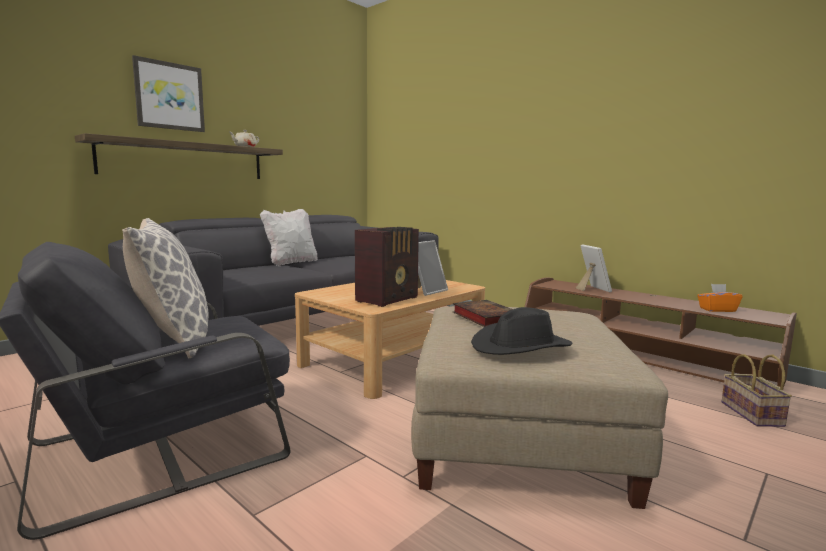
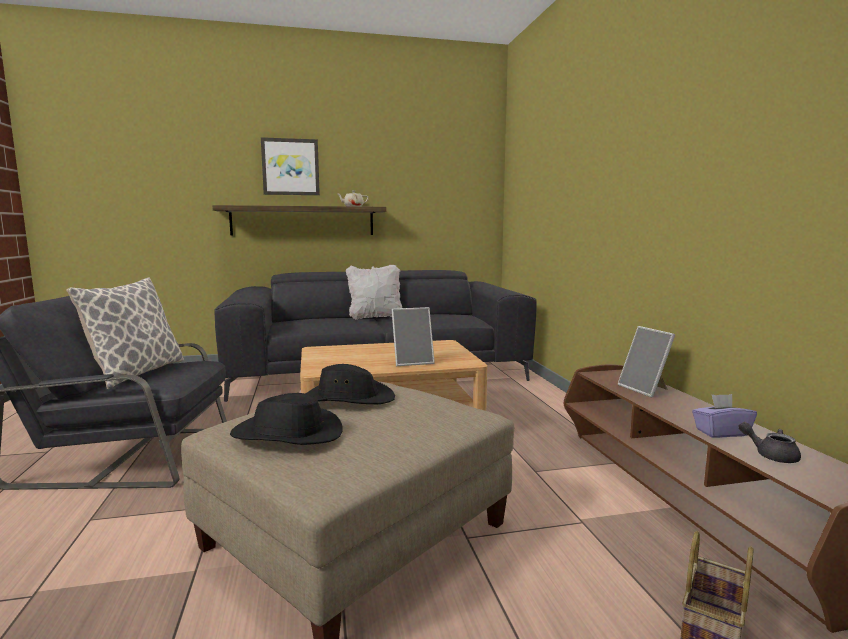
camera: 35 degrees right, 0 degrees up
radio [355,227,419,307] -> none
book [453,300,513,327] -> black hat [306,364,395,404]
picture frame [576,244,612,292] -> picture frame turned 135 degrees clockwise [618,326,675,397]
orange tissue box [697,284,742,312] -> grey teapot [738,422,801,463]
none -> purple tissue box [692,394,757,438]

